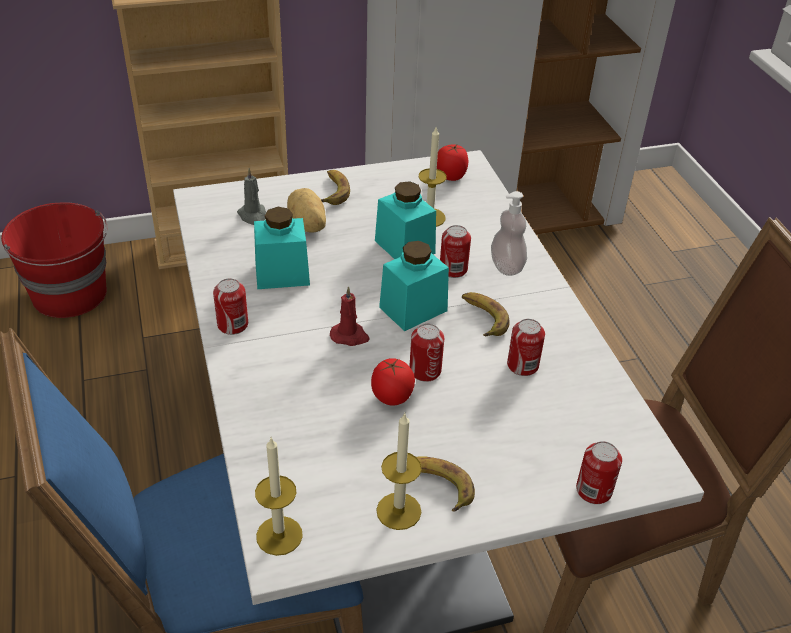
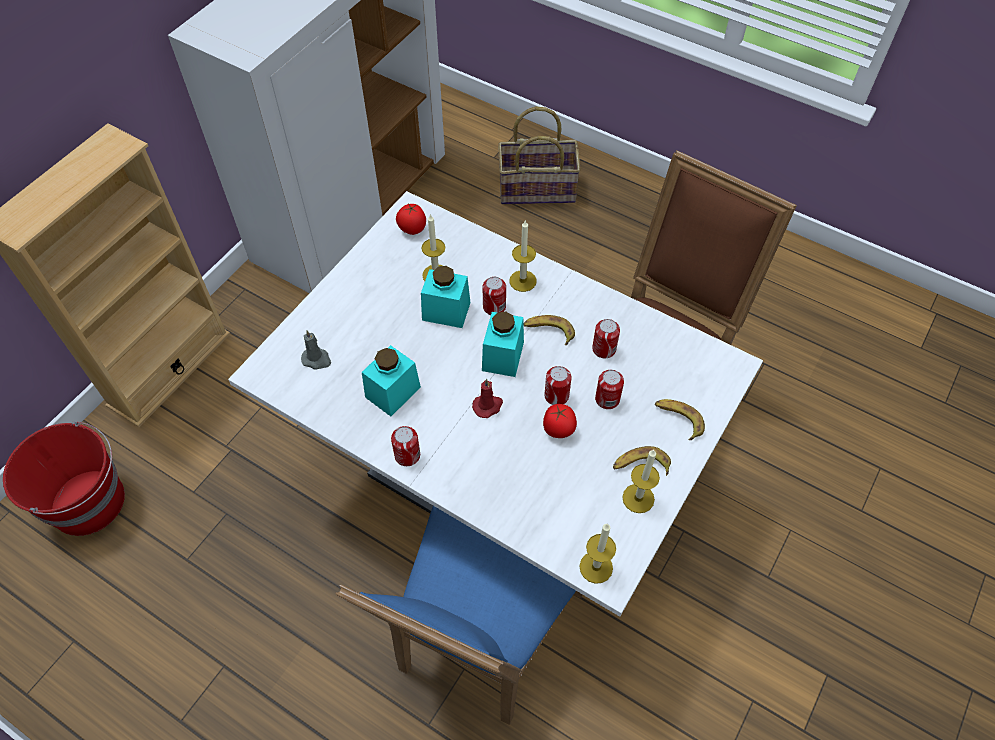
camera: 40 degrees left, 15 degrees up
potato [287,188,326,233] -> none
banana [321,170,350,205] -> banana moved to [655,399,705,440]
soap dispenser [491,191,527,276] -> candle [509,221,536,292]
can [576,441,622,504] -> can moved to [595,370,624,409]
none -> basket [498,106,581,204]

